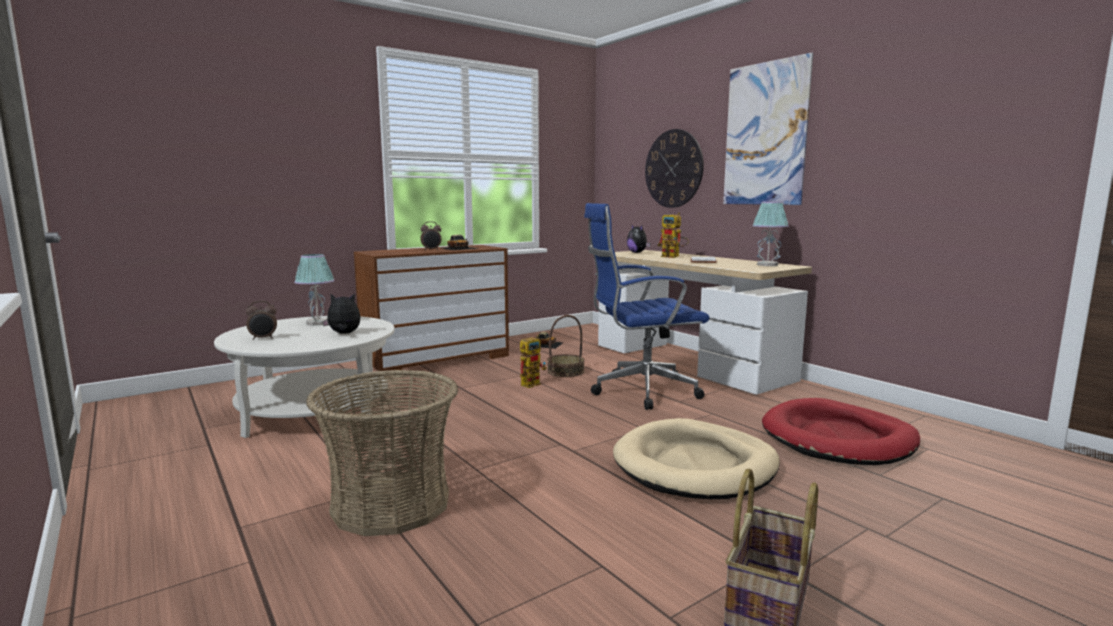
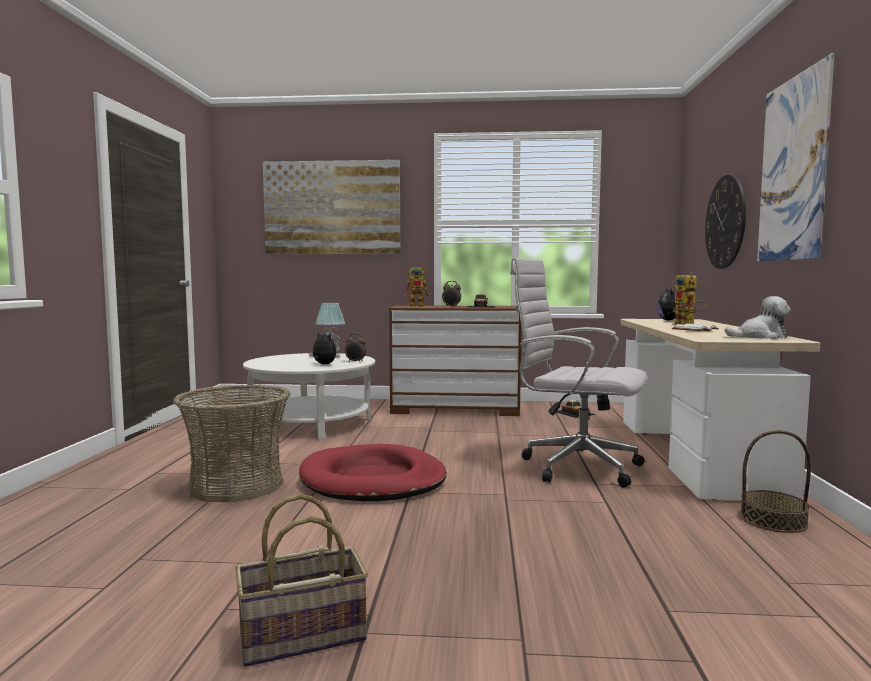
camera: 40 degrees right, 5 degrees down
alarm clock [246,301,277,340] -> alarm clock moved to [345,333,366,363]
toy robot [520,335,547,388] -> toy robot moved to [405,266,431,307]
basket [547,315,585,377] -> basket moved to [740,430,811,533]
blue office chair [584,203,710,410] -> white office chair [510,258,647,488]
beige dog bed [613,418,780,499] -> none
table lamp [752,202,789,266] -> plush toy [725,296,791,339]
red dog bed [762,398,920,465] -> red dog bed moved to [299,444,447,501]
none -> picture [263,160,400,254]

